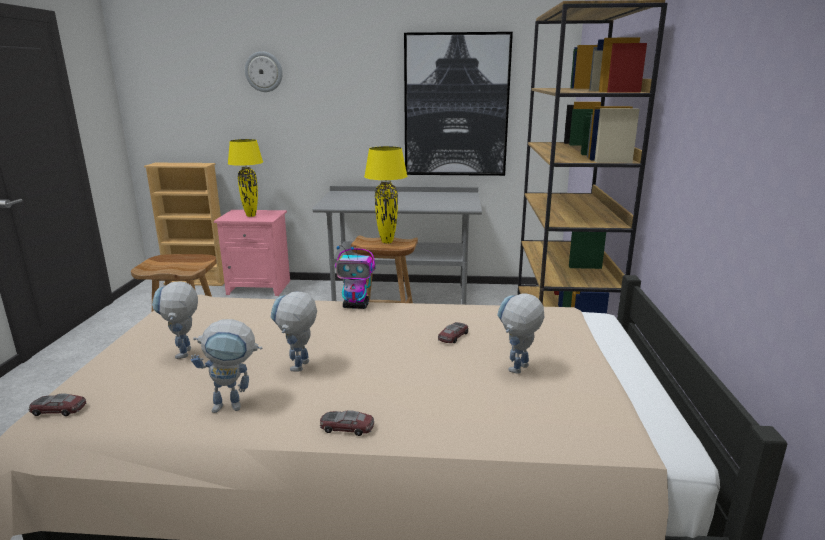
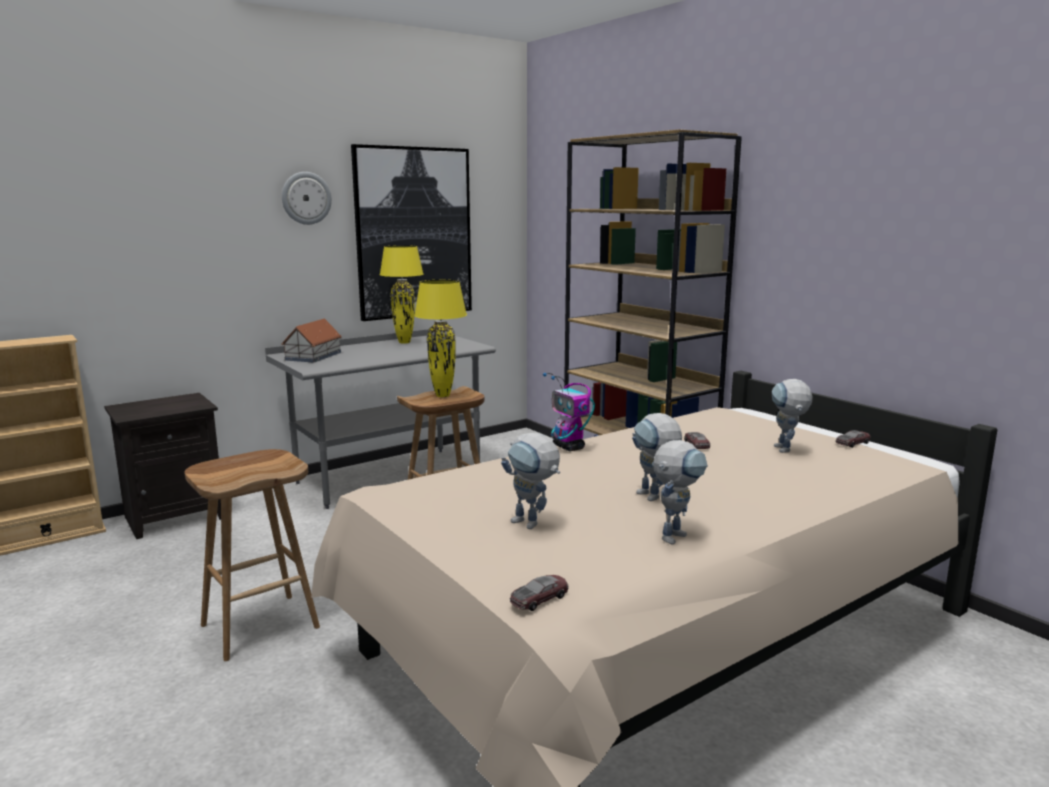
camera: 40 degrees left, 5 degrees down
pink nightstand [214,210,290,296] -> black nightstand [104,393,221,539]
yellow table lamp [228,139,263,217] -> yellow table lamp moved to [380,245,424,343]
wall clock [245,51,283,92] -> wall clock moved to [282,172,332,225]
toy car [320,410,374,436] -> toy car moved to [836,430,871,448]
toy robot [335,245,375,309] -> toy robot turned 90 degrees clockwise [543,373,595,451]
none -> toy house [282,318,342,363]

